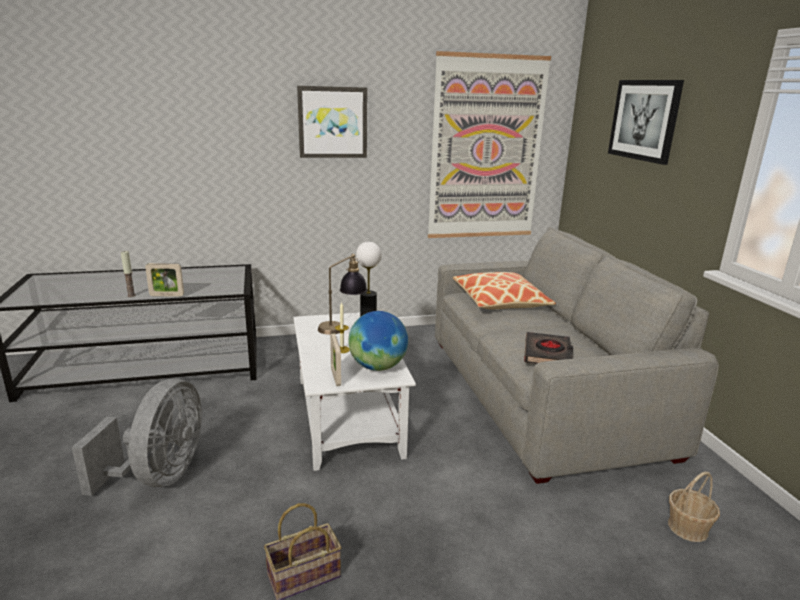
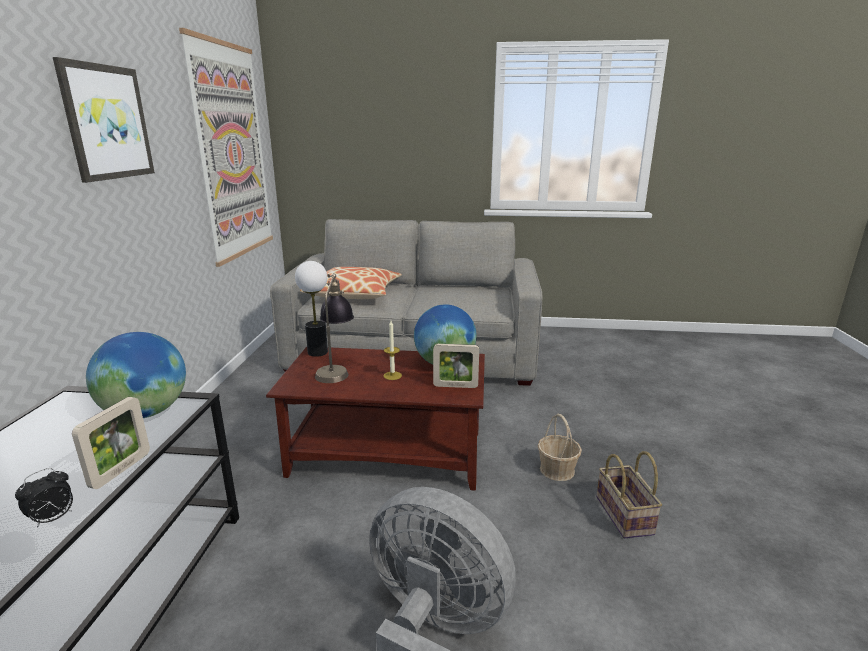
camera: 70 degrees left, 0 degrees up
candle [121,251,136,297] -> alarm clock [15,468,73,528]
white coffee table [293,312,416,471] -> brown coffee table [266,347,485,491]
black book [524,332,573,364] -> none
picture [608,80,684,165] -> none
basket [668,472,720,542] -> basket moved to [538,413,582,481]
none -> globe [86,332,186,418]

